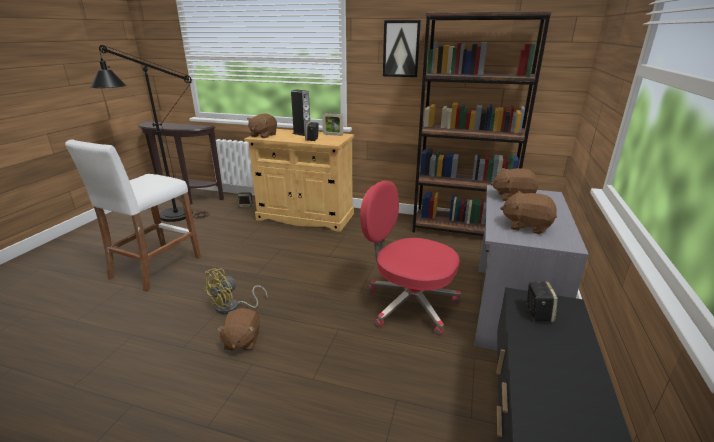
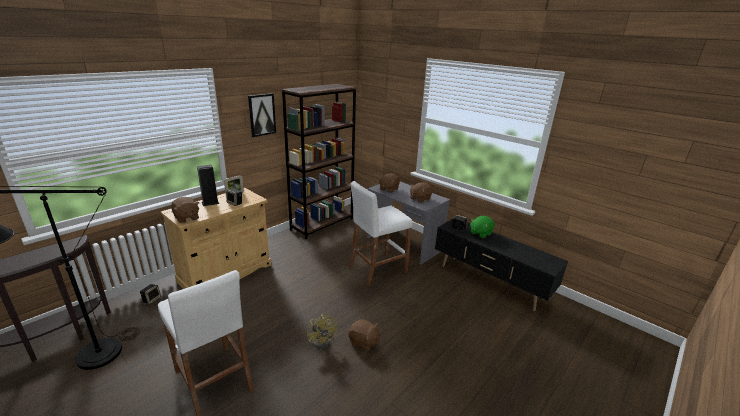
camera: 65 degrees left, 0 degrees up
red office chair [360,181,461,336] -> white stool [349,181,413,286]
none -> green plush toy [470,216,495,238]

